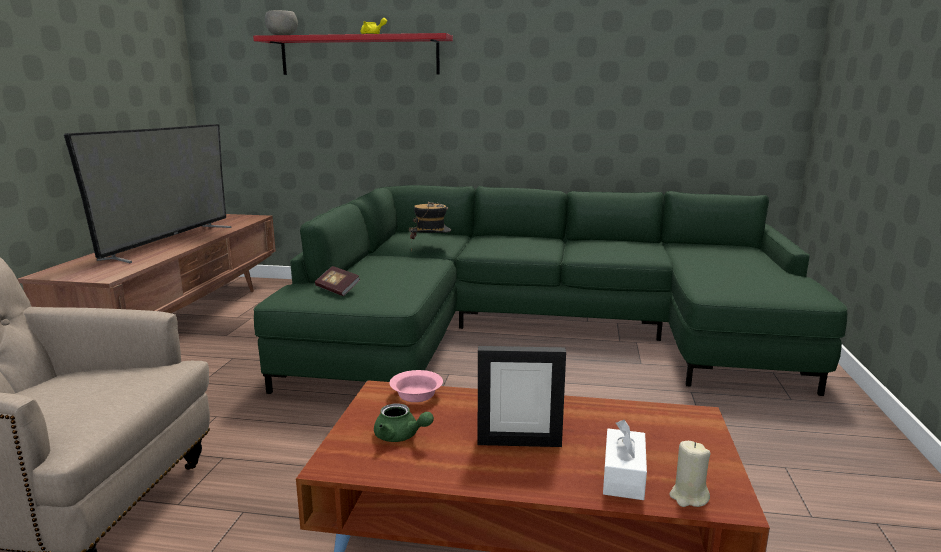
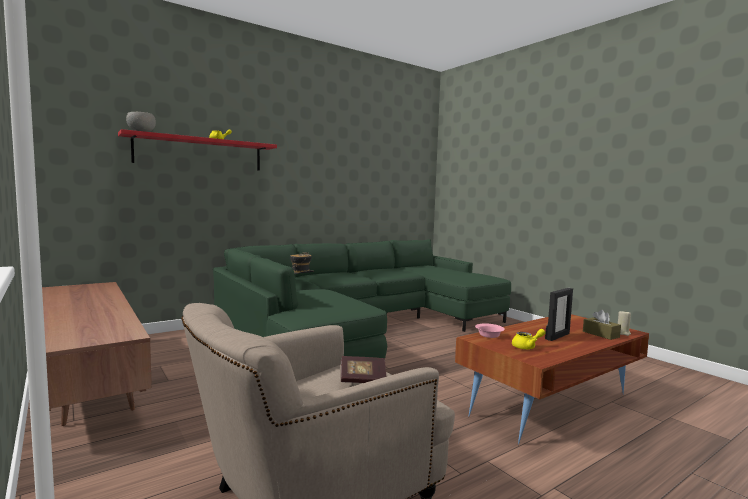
camera: 45 degrees left, 10 degrees down
television [64,124,231,263] -> none
book [315,266,360,296] -> book moved to [341,356,386,383]
green teapot [374,403,434,442] -> yellow teapot [512,329,545,349]
white tissue box [603,420,647,500] -> brown tissue box [583,310,621,340]

